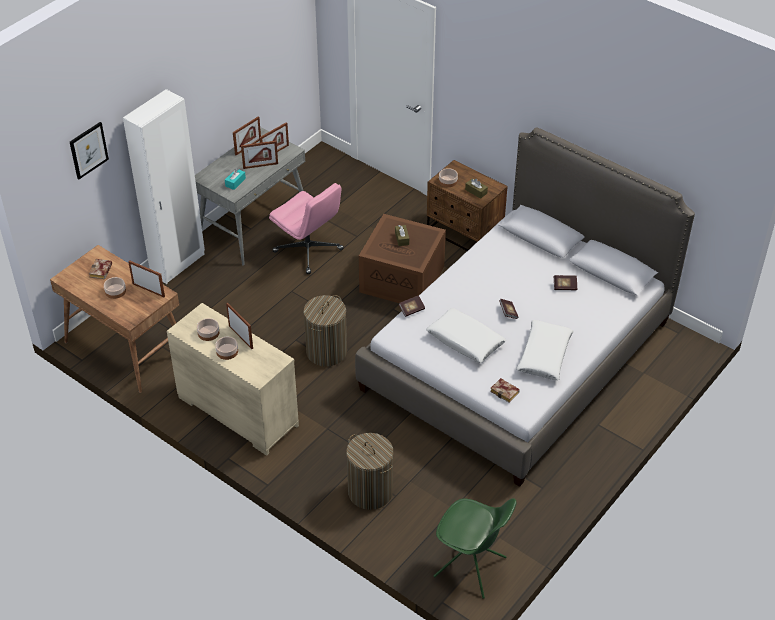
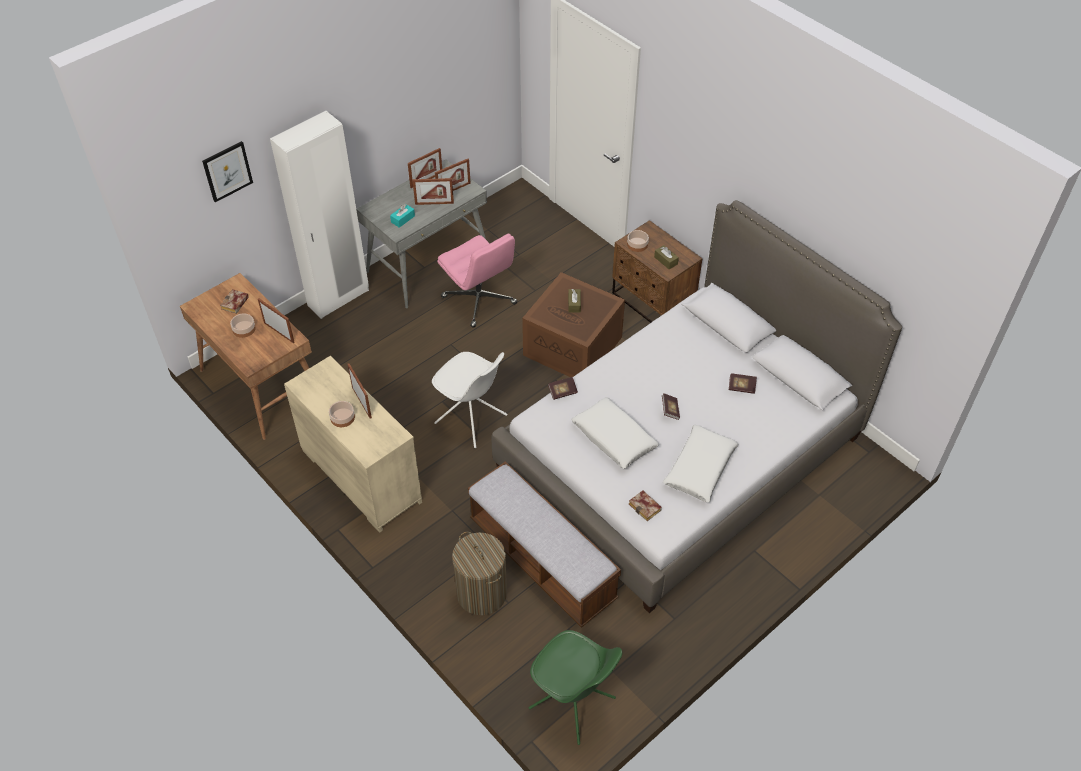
camera: 10 degrees right, 5 degrees up
bowl [197,318,219,341] -> none
laundry basket [303,295,347,367] -> white chair [432,352,508,448]
none -> bench [468,461,621,628]

